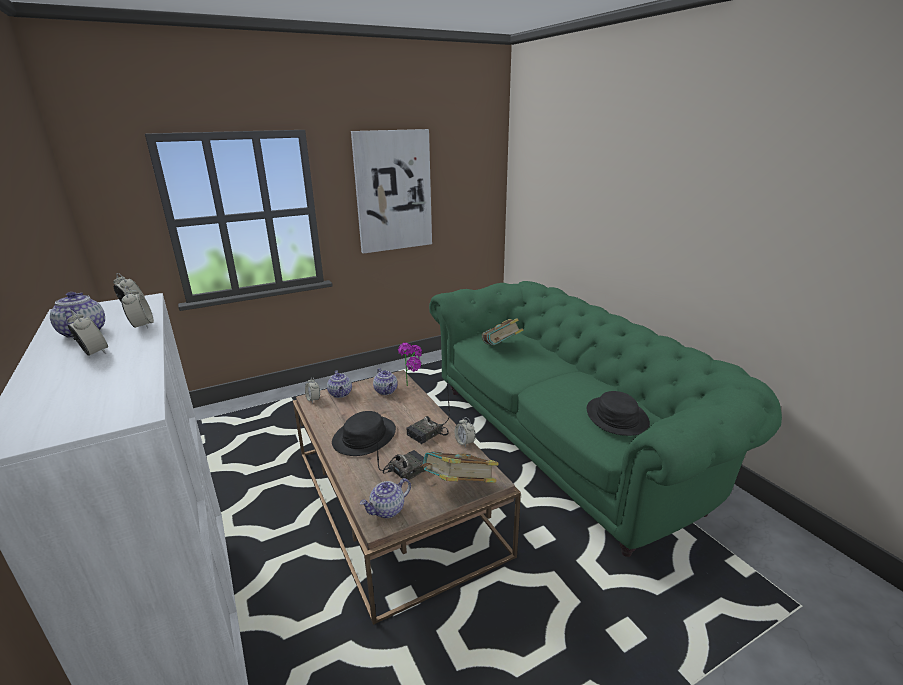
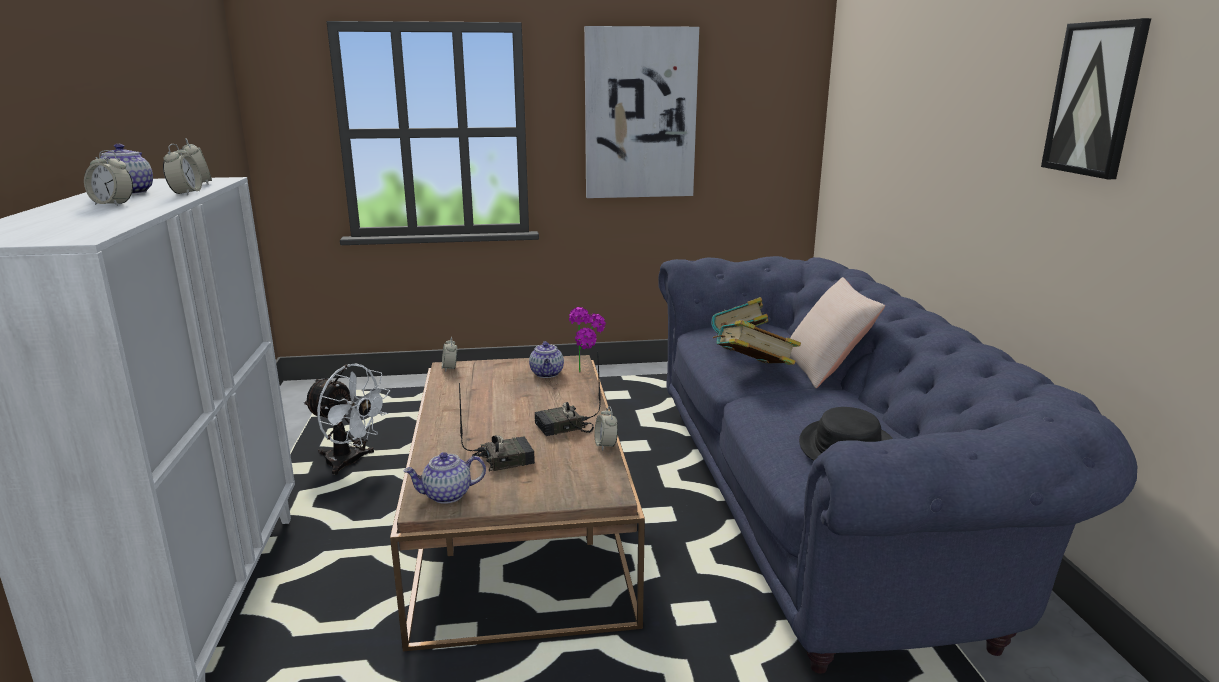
camera: 20 degrees right, 5 degrees down
alarm clock [67,310,108,356] -> alarm clock turned 135 degrees clockwise [84,150,133,206]
teapot [327,370,352,398] -> none
black hat [332,411,396,456] -> none
book [421,451,499,483] -> book moved to [713,320,801,365]
green sofa [429,281,782,557] -> blue sofa [658,256,1138,674]
none -> white fan [303,364,390,475]
none -> beige pillow [790,277,885,388]
none -> picture [1041,18,1151,179]

